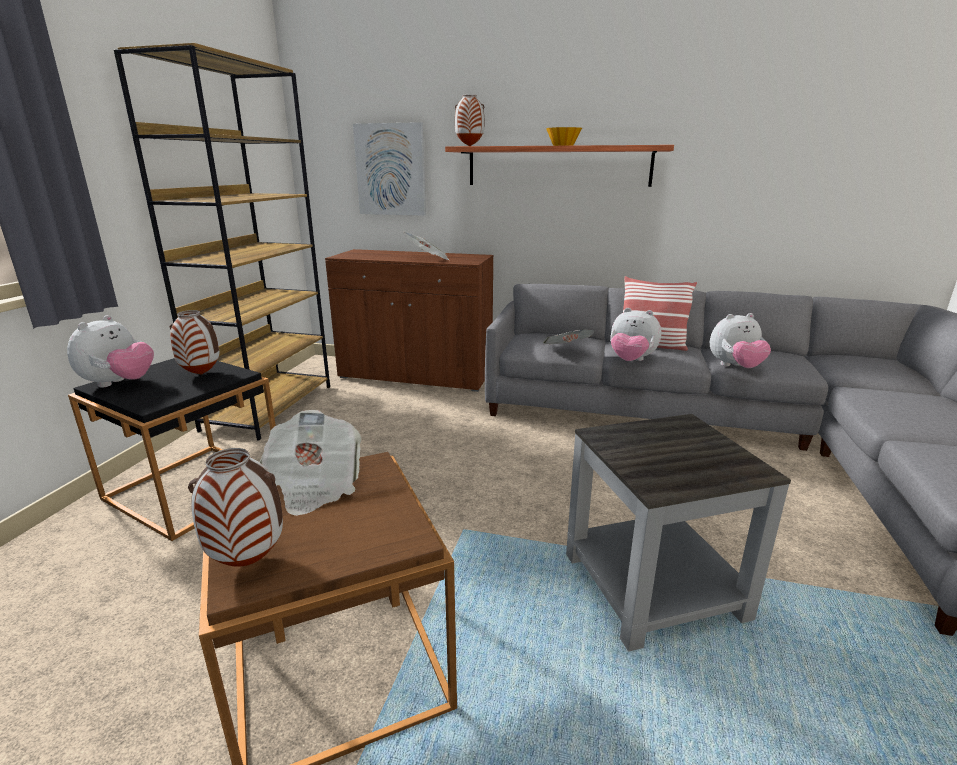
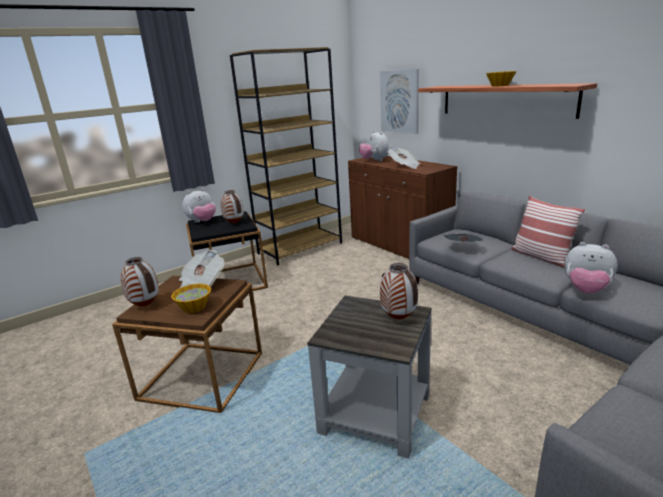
camera: 40 degrees right, 0 degrees up
vase [455,94,484,146] -> vase moved to [380,263,418,319]
plush toy [610,308,661,361] -> plush toy moved to [359,131,389,161]
none -> bowl [171,284,211,313]

